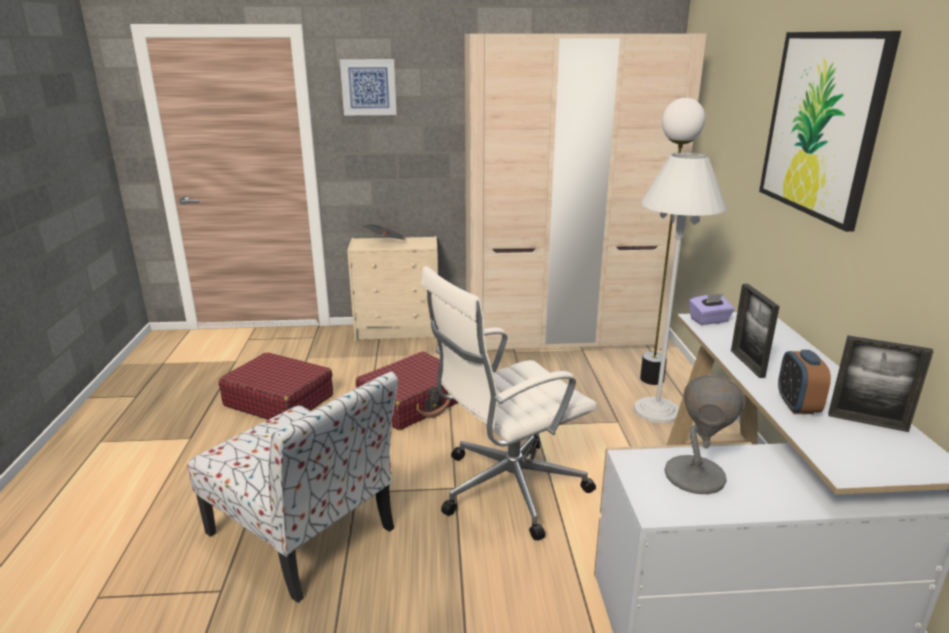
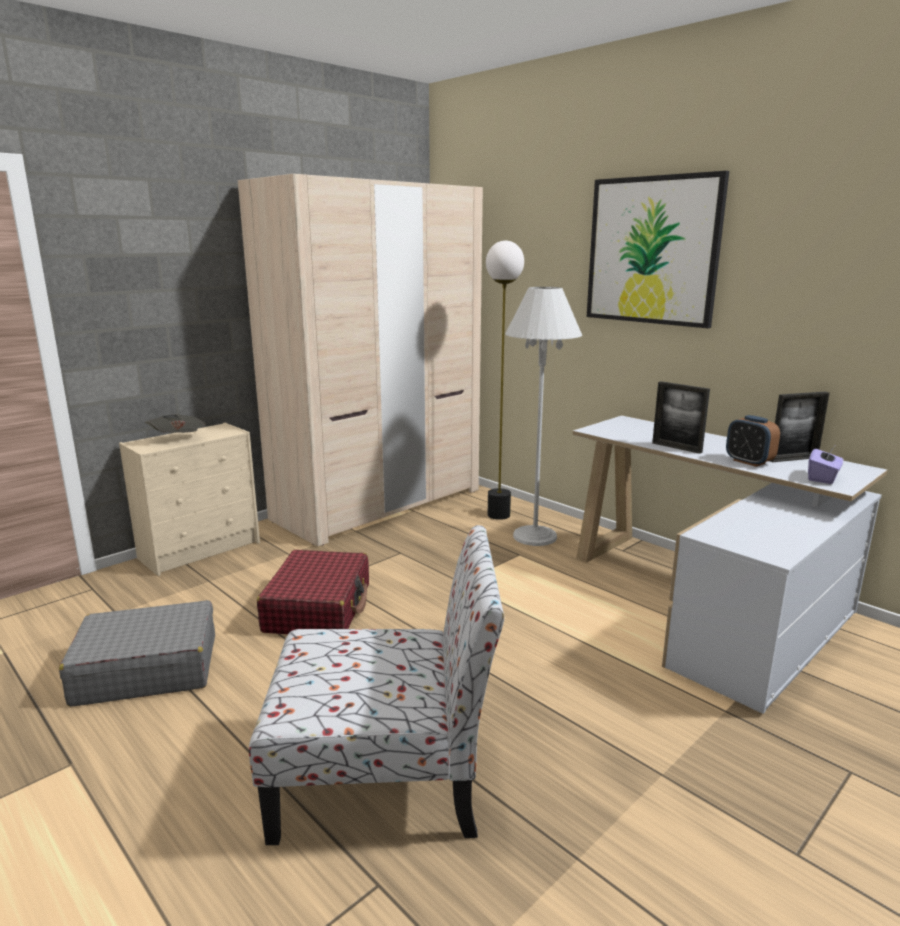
camera: 40 degrees left, 5 degrees down
red suitcase [218,352,333,420] -> grey suitcase [59,600,215,707]
picture [340,59,397,115] -> none
white office chair [422,266,597,541] -> none
grey table lamp [665,375,745,494] -> none
purple tissue box [689,294,735,325] -> purple tissue box moved to [808,446,844,484]

